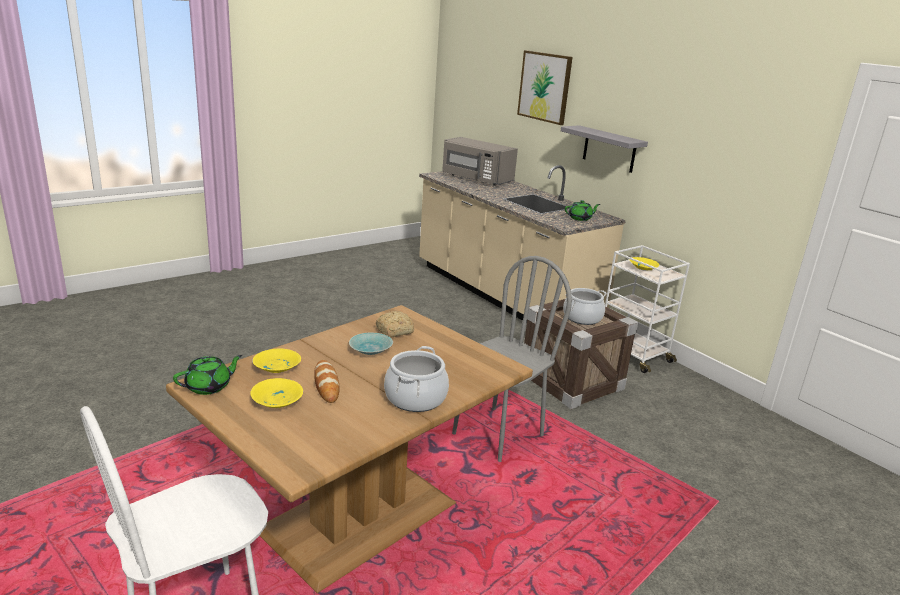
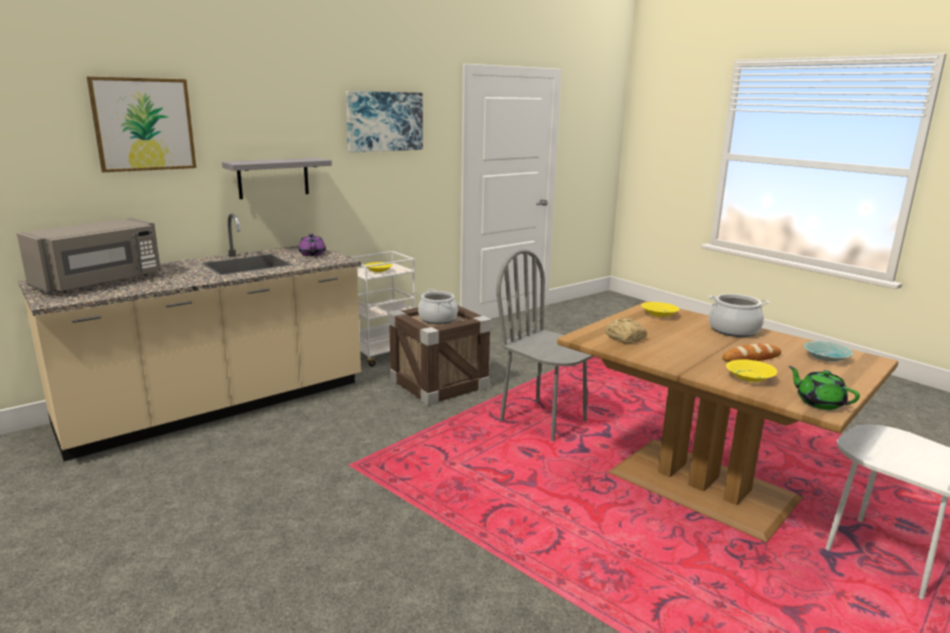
camera: 90 degrees left, 5 degrees down
yellow bowl [250,378,303,408] -> yellow bowl moved to [641,302,679,317]
turquoise bowl [349,333,393,355] -> turquoise bowl moved to [804,341,853,362]
green teapot [565,200,600,221] -> purple teapot [298,234,326,256]
none -> picture [346,91,423,152]

